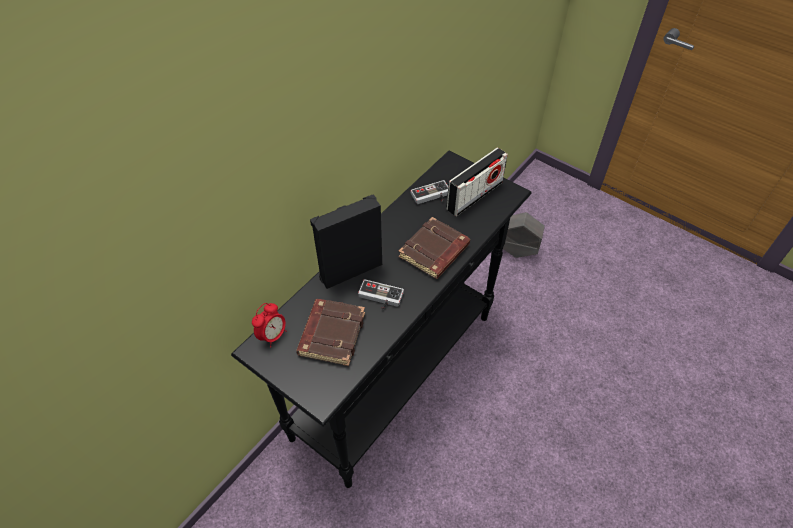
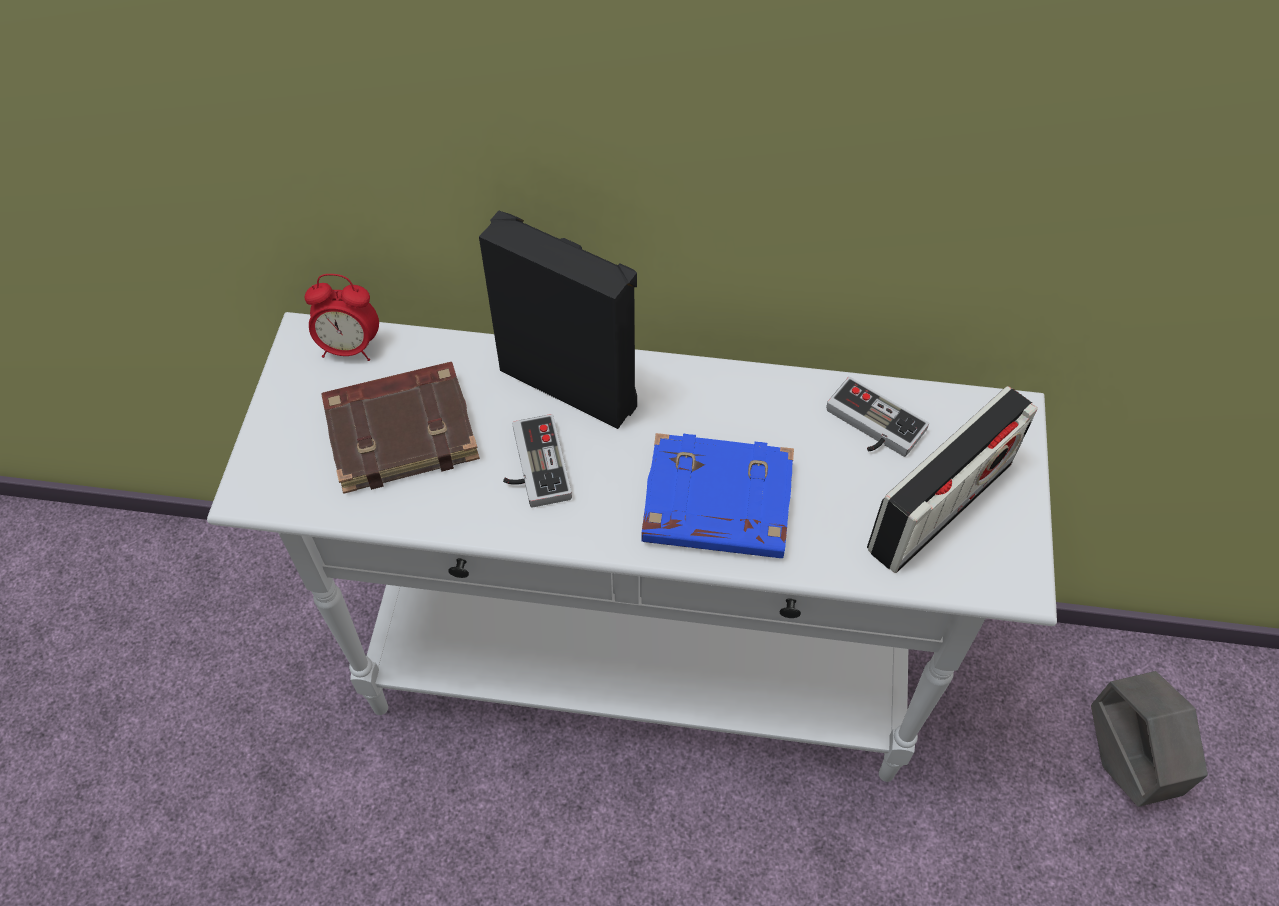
camera: 60 degrees right, 5 degrees up
black console table [231,150,532,488] -> white console table [207,312,1057,782]
brown book [398,217,470,279] -> blue book [641,433,794,558]
radio [446,148,508,216] -> radio turned 60 degrees counterclockwise [867,386,1037,573]

